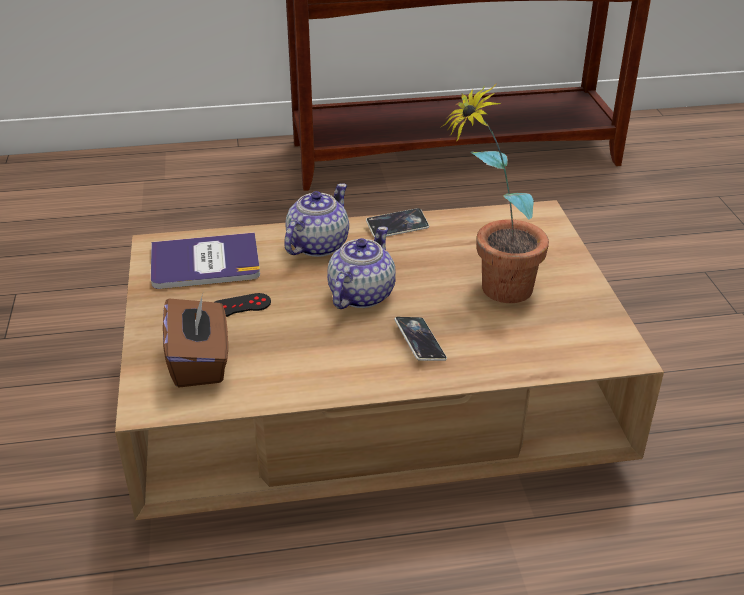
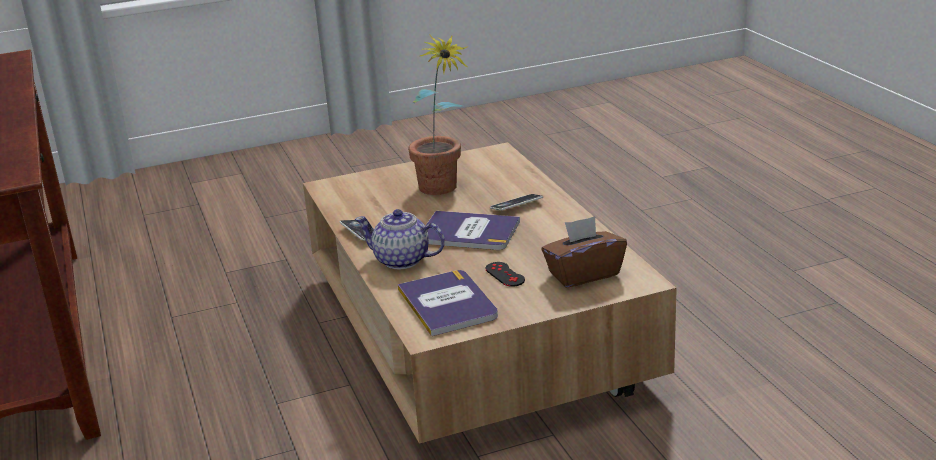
camera: 100 degrees left, 10 degrees down
teapot [327,226,396,309] -> book [425,211,520,250]

